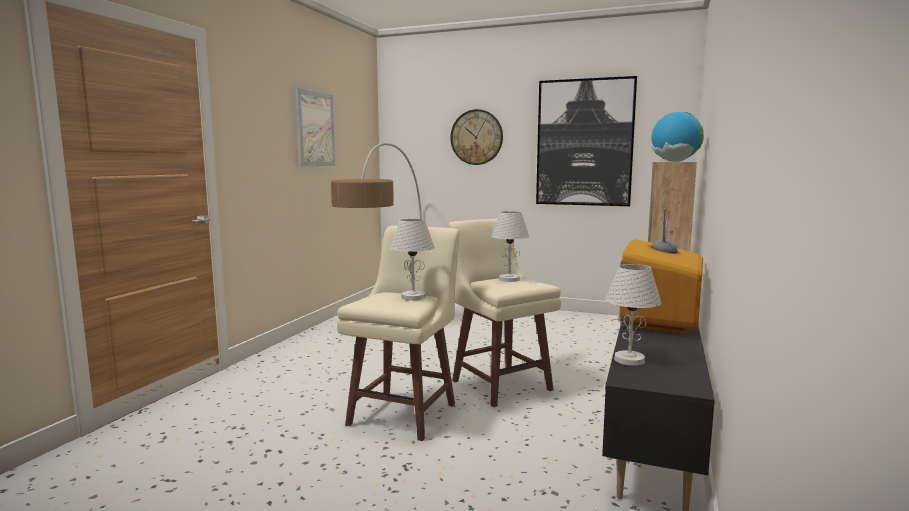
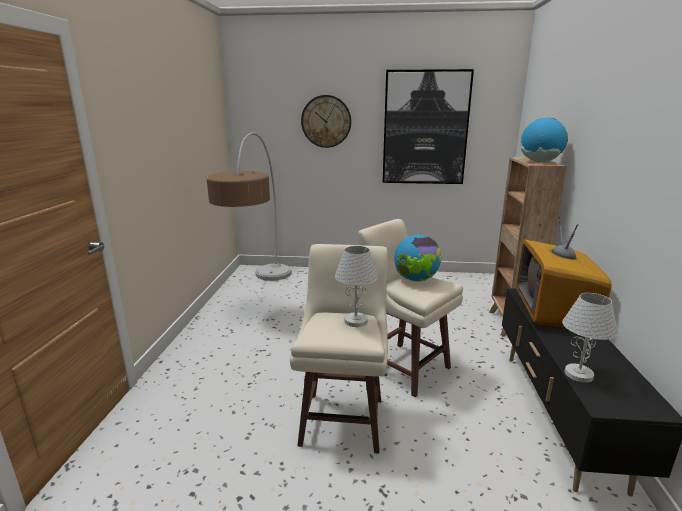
camera: 15 degrees left, 10 degrees up
picture [295,88,335,166] -> none
white table lamp [491,211,529,282] -> globe [394,235,442,282]

